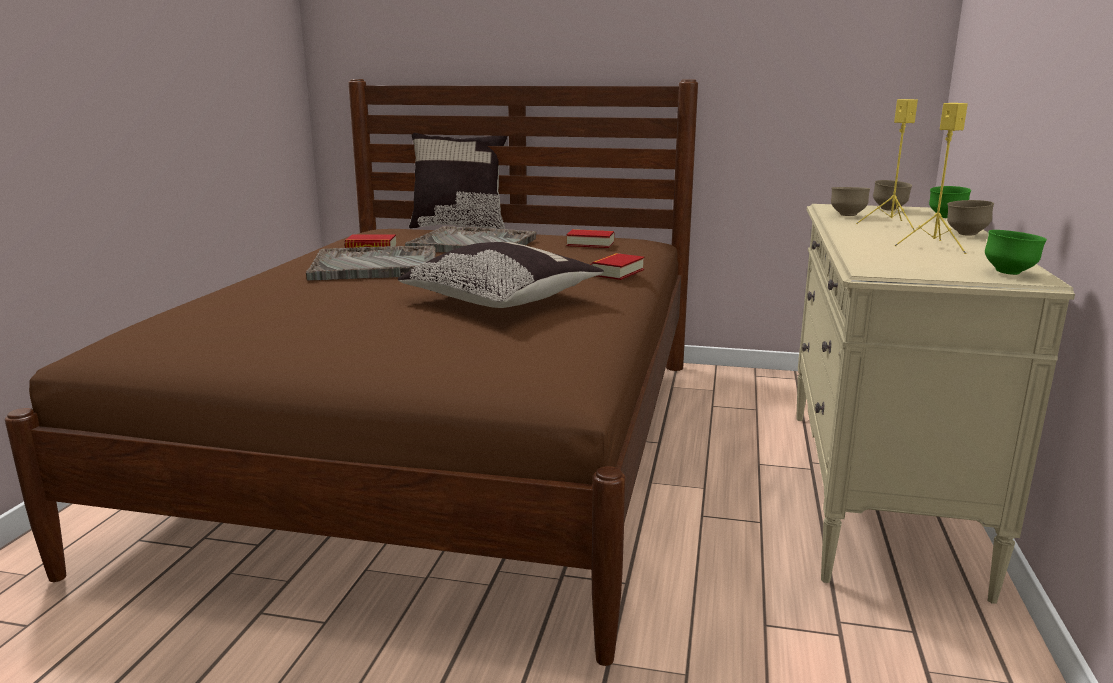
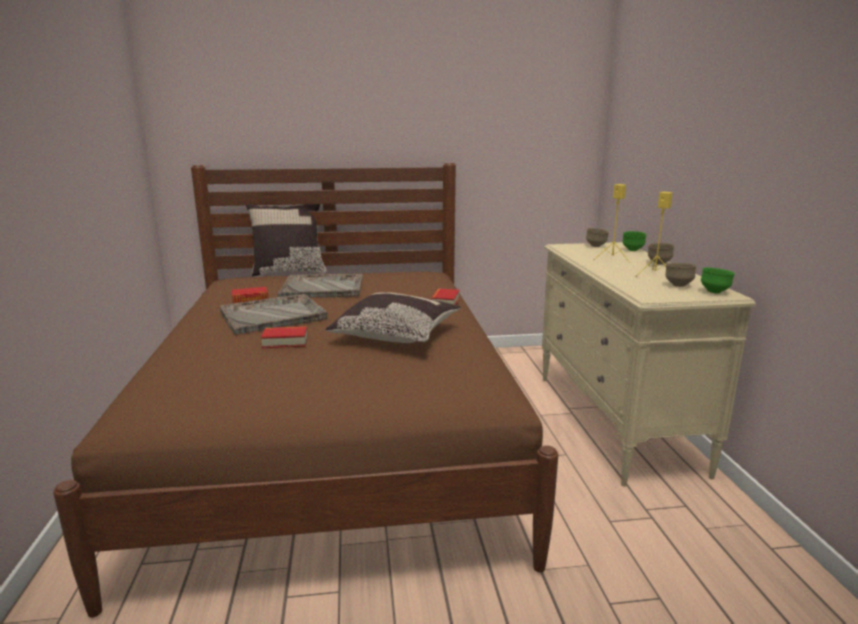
camera: 20 degrees left, 0 degrees up
book [566,229,614,248] -> book moved to [261,326,308,348]
brown bowl [831,187,870,216] -> brown bowl moved to [665,263,697,287]

